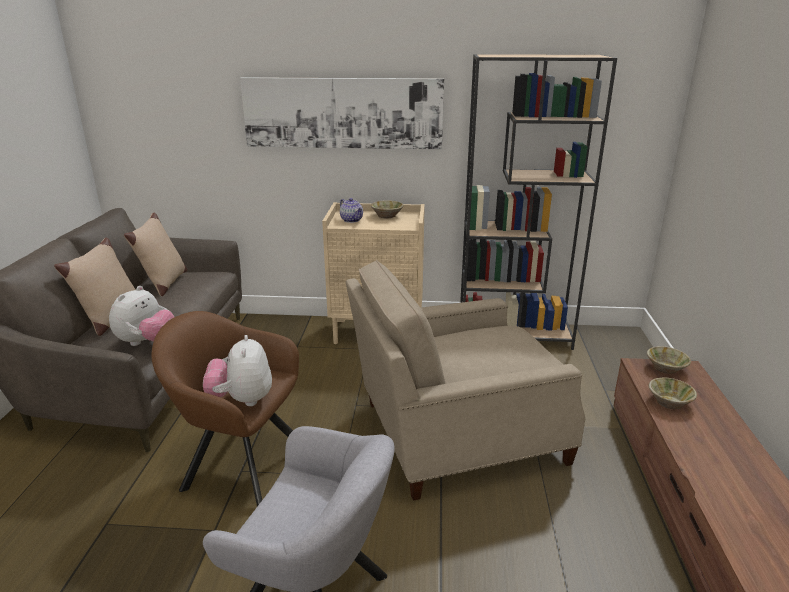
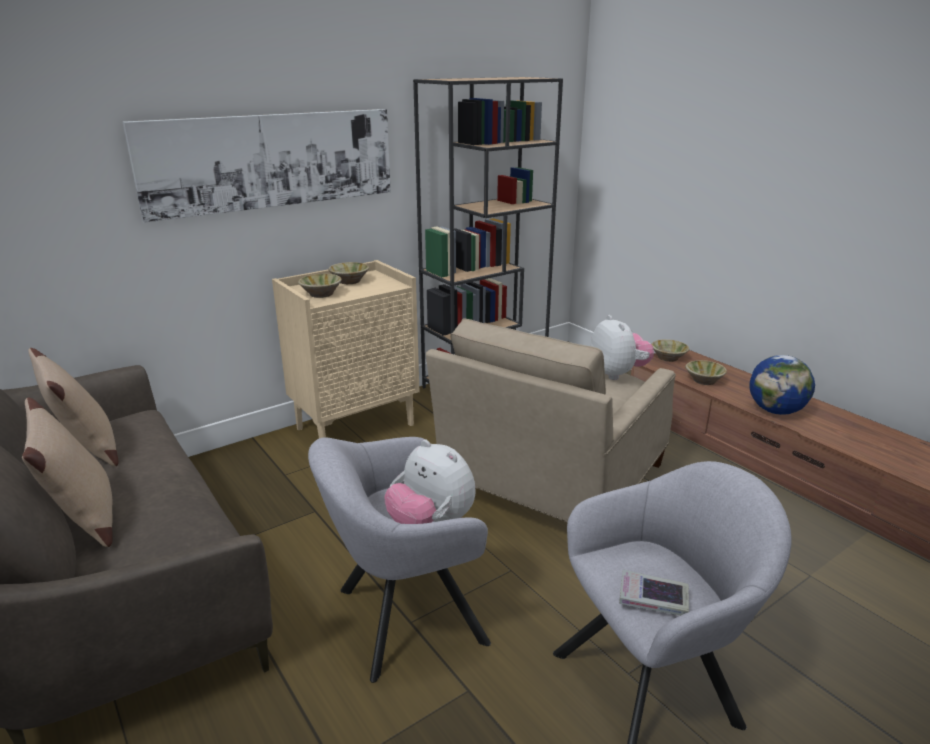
camera: 40 degrees left, 0 degrees up
plush toy [109,286,174,346] -> plush toy moved to [590,315,654,380]
brown armchair [151,311,299,506] -> grey armchair [308,437,491,683]
teapot [340,198,363,223] -> beige bowl [298,274,342,298]
none -> book [619,569,689,616]
none -> globe [749,355,815,415]

